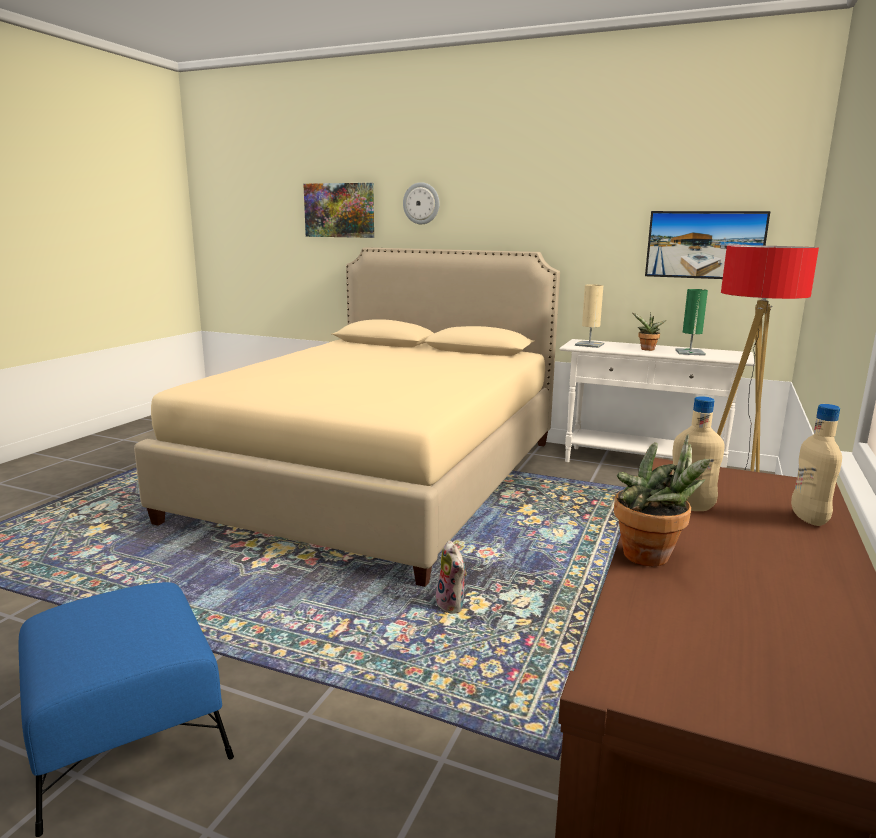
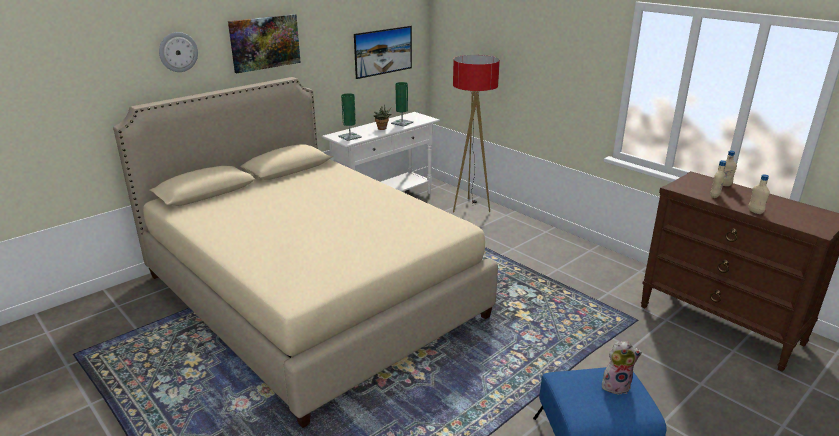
camera: 65 degrees left, 10 degrees up
picture [303,183,374,238] -> picture moved to [228,14,301,73]
plush toy [436,541,467,614] -> plush toy moved to [602,341,642,395]
beige table lamp [575,284,604,348] -> green table lamp [338,93,362,141]
potted plant [614,434,711,566] -> beige bottle [748,174,770,214]

